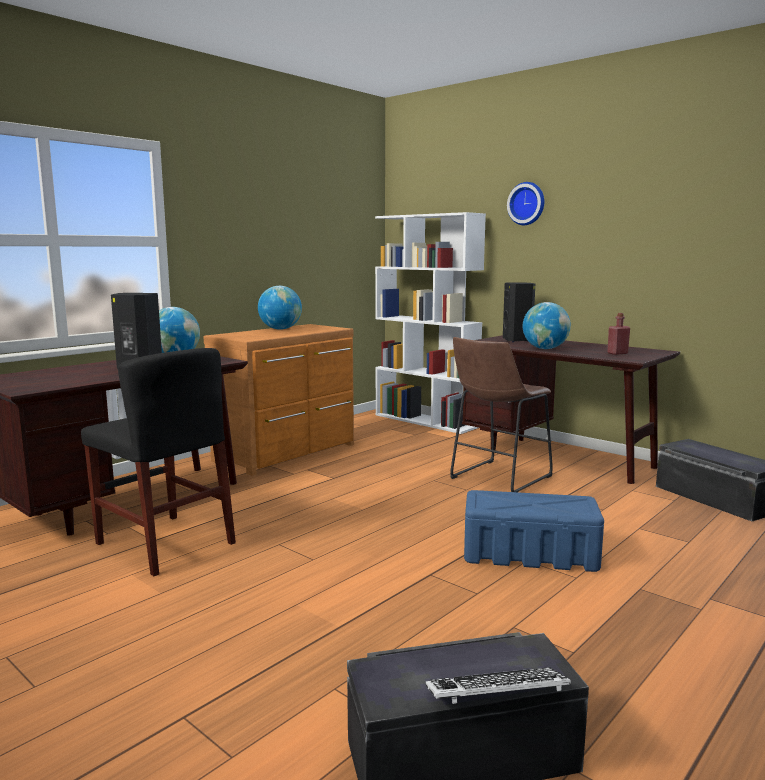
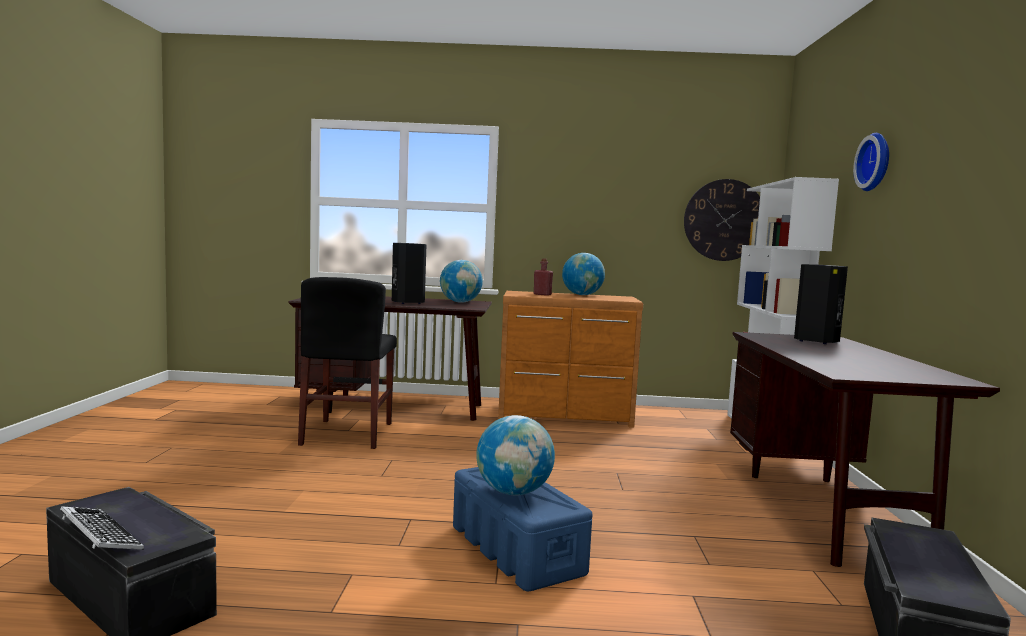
camera: 50 degrees right, 5 degrees down
brown stool [450,337,553,492] -> none
globe [523,302,571,349] -> globe moved to [476,415,555,495]
red bottle [607,313,630,355] -> red bottle moved to [534,258,553,296]
none -> wall clock [684,179,760,261]

